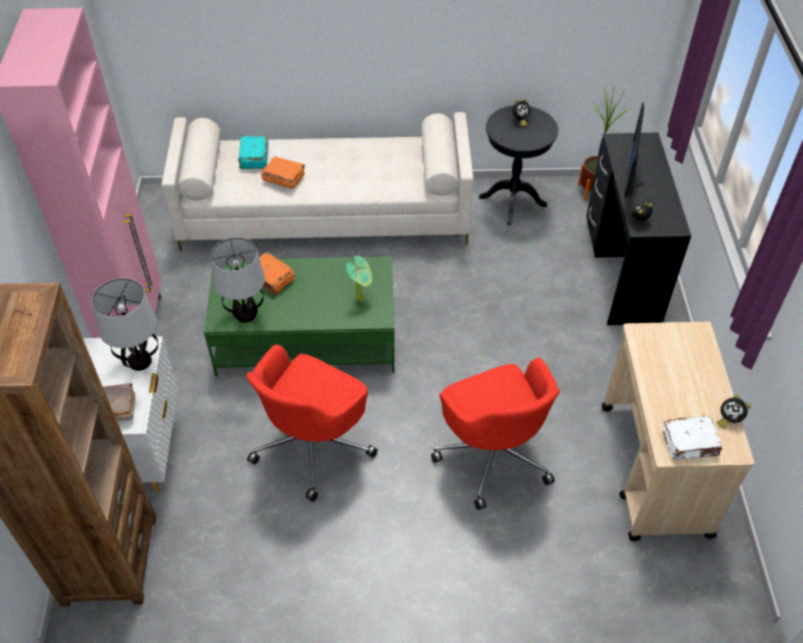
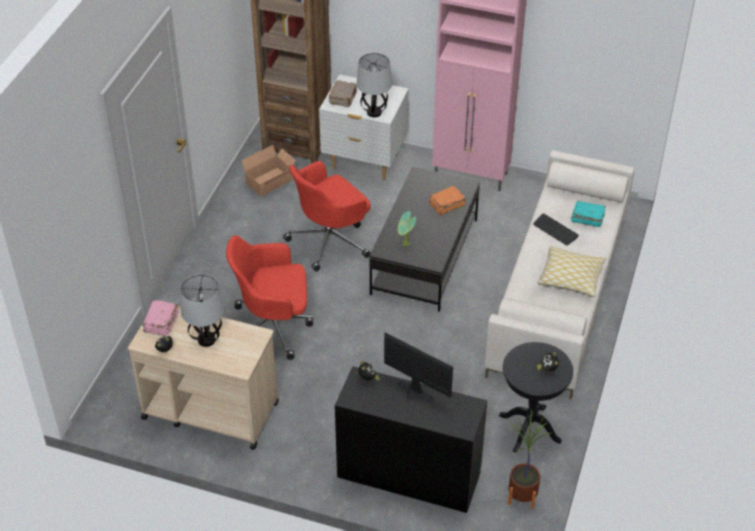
camera: 110 degrees right, 5 degrees down
green coffee table [204,256,395,377] -> black coffee table [369,167,480,312]
table lamp [211,237,265,322] -> table lamp moved to [180,275,224,347]
red office chair [246,344,378,502] -> red office chair turned 90 degrees counterclockwise [283,161,371,272]
orange book [261,156,305,189] -> keyboard [533,213,579,246]
white book [662,416,723,460] -> pink book [143,300,178,336]
none -> cardboard box [241,145,296,196]
none -> pillow [537,246,606,297]

